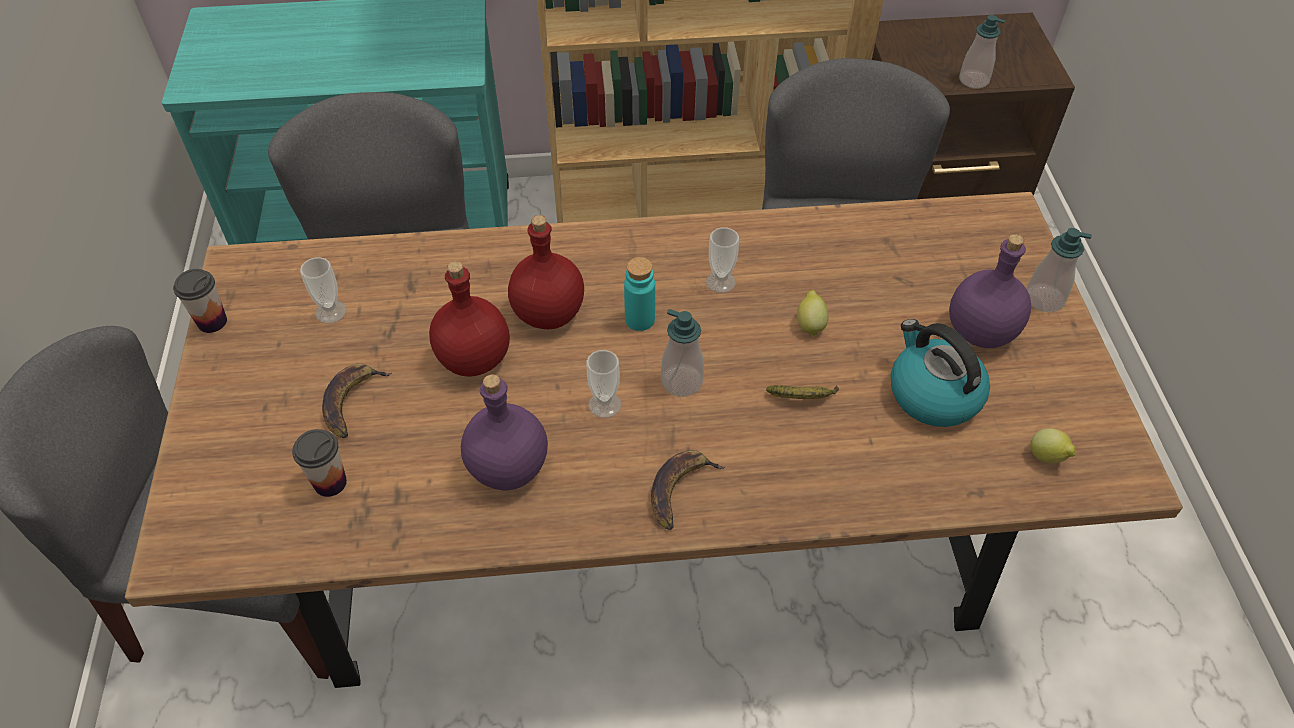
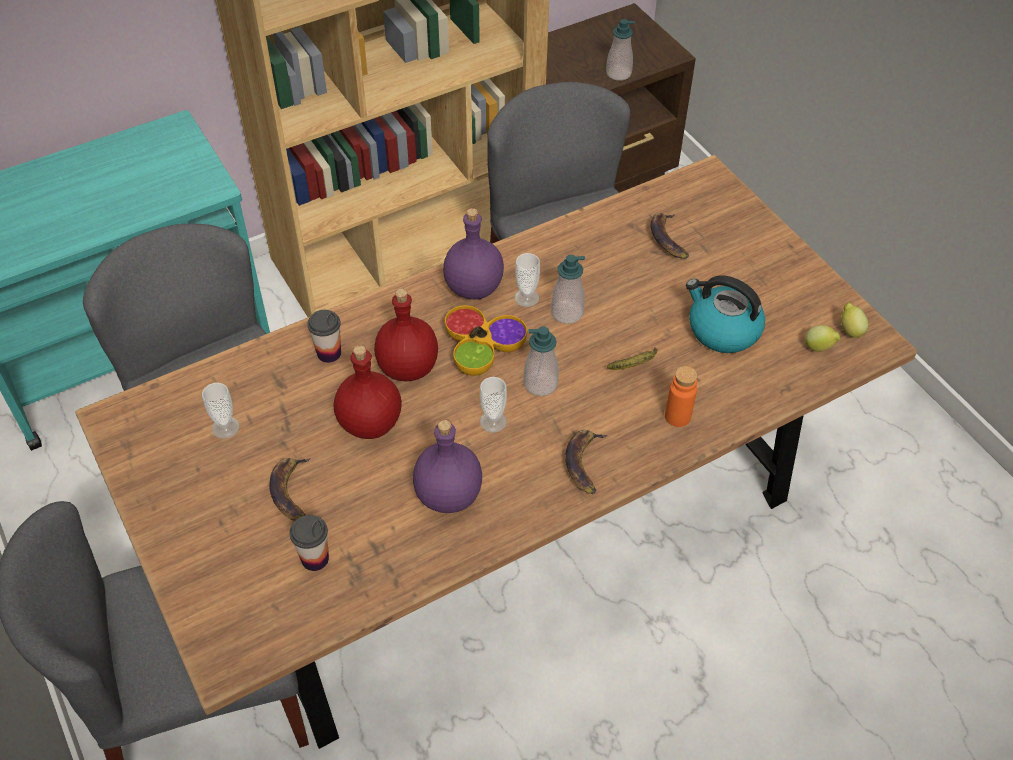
camera: 25 degrees left, 0 degrees up
cup [173,269,227,333] -> cup moved to [307,310,341,363]
turquoise bottle [624,257,655,331] -> bowl [445,305,527,376]
lemon [797,290,829,336] -> lemon moved to [841,302,868,338]
purple bottle [949,234,1031,348] -> purple bottle moved to [443,208,504,299]
soap dispenser [1027,228,1092,313] -> soap dispenser moved to [551,255,585,324]
none -> banana [651,213,689,259]
none -> orange bottle [665,366,697,427]

